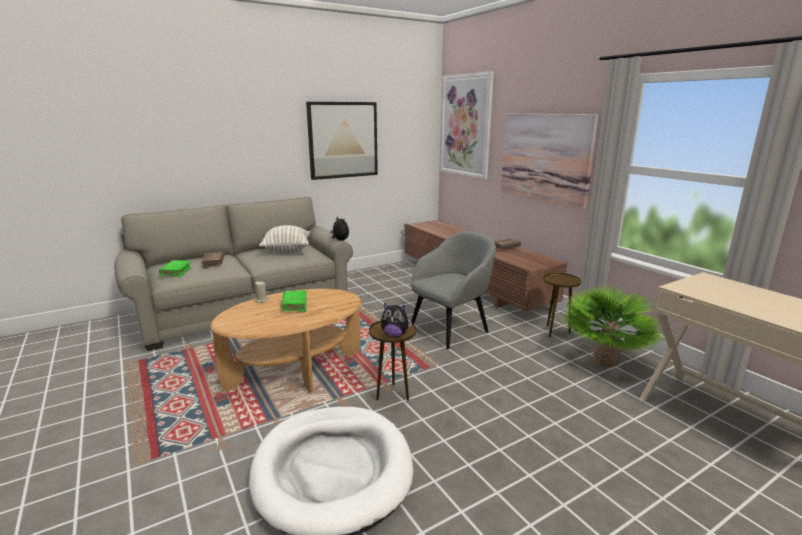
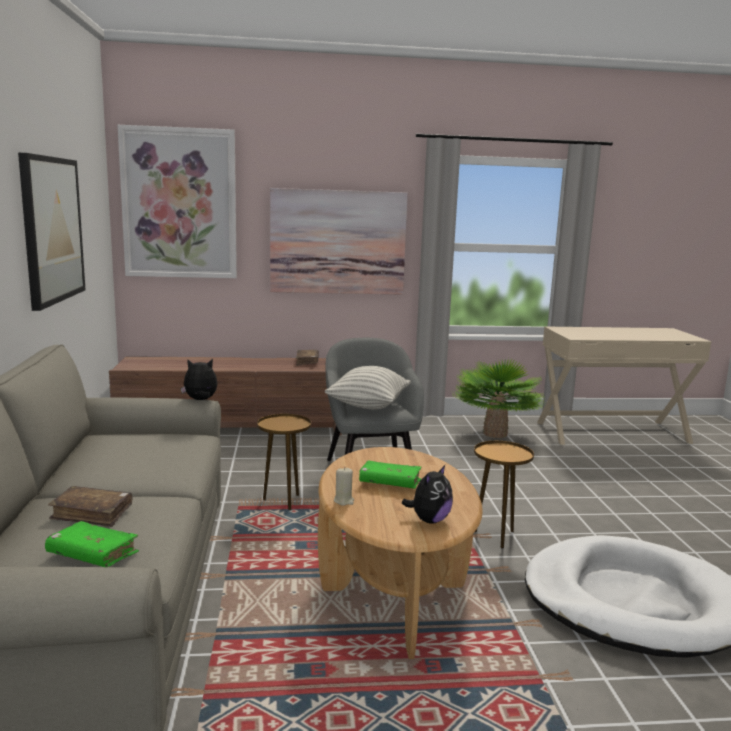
camera: 65 degrees left, 5 degrees down
pillow [259,225,310,253] -> pillow moved to [325,366,410,410]
plush toy [381,303,412,337] -> plush toy moved to [402,465,453,524]
brown side table [543,273,582,337] -> brown side table moved to [257,414,311,510]

